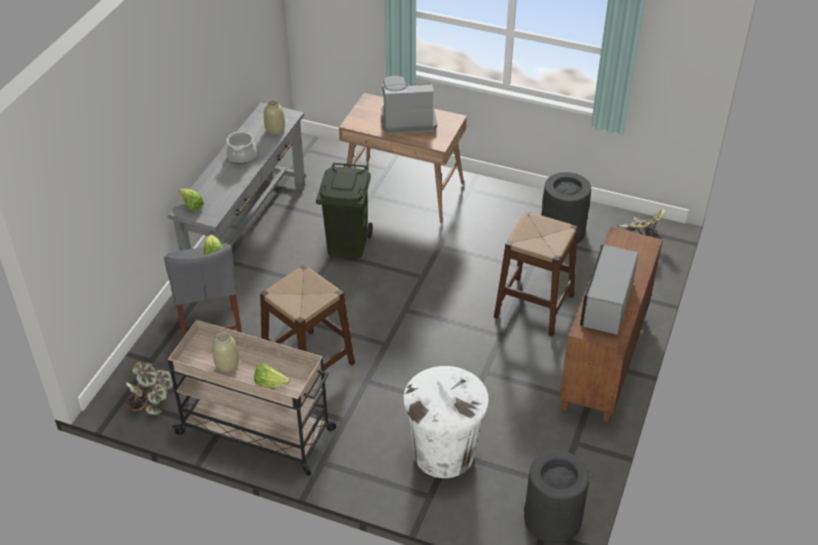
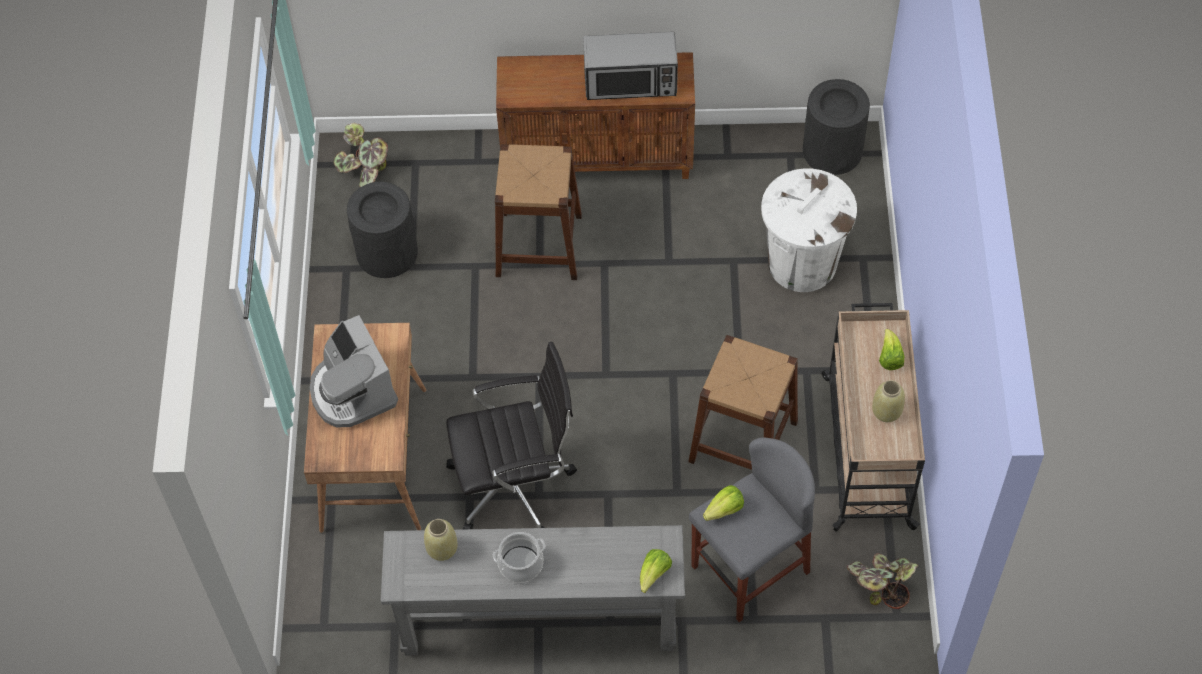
camera: 110 degrees left, 15 degrees up
green trash can [316,163,373,259] -> black office chair [446,342,577,529]

